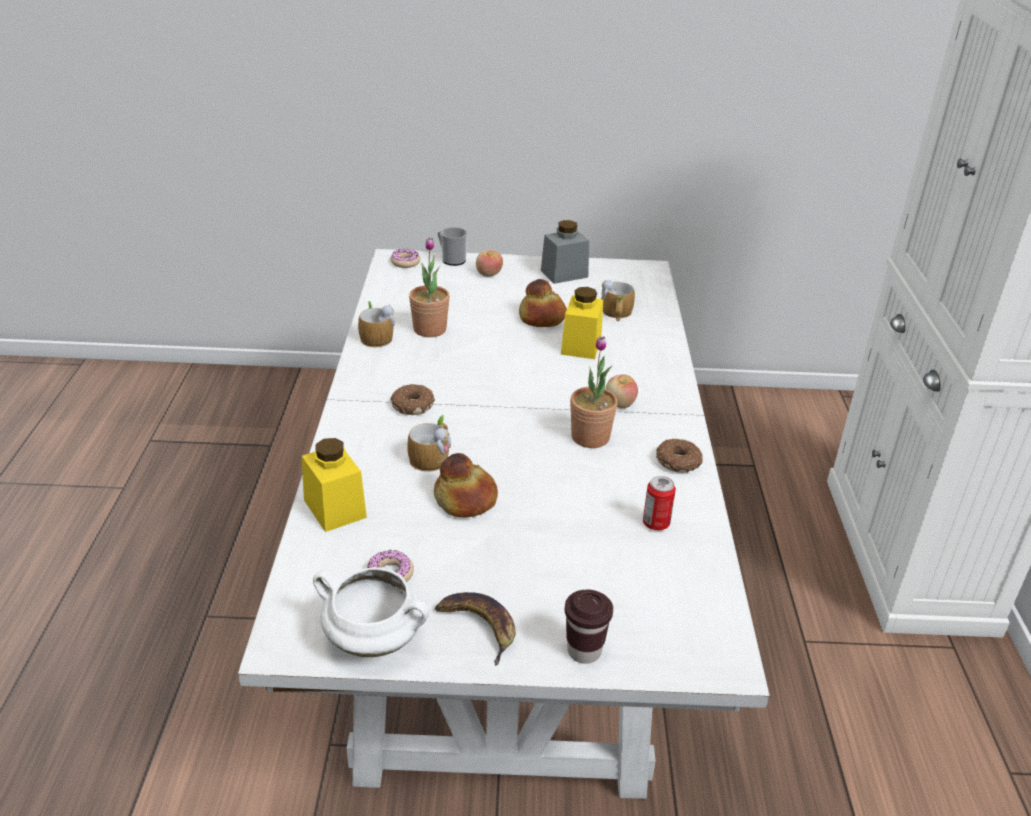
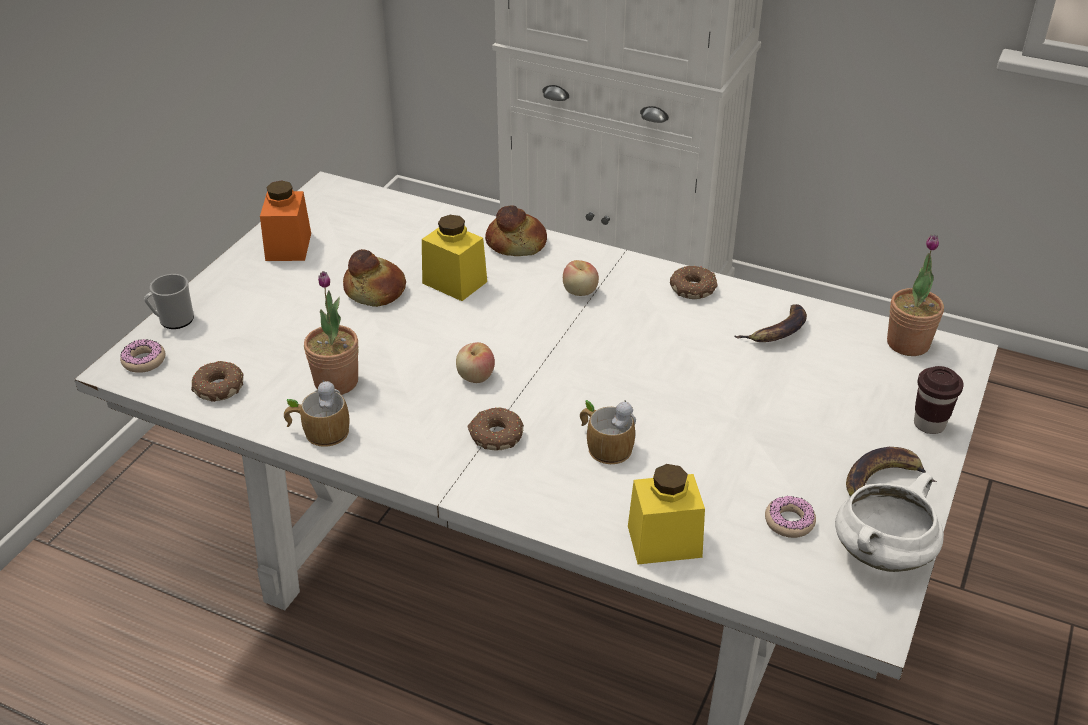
camera: 65 degrees left, 5 degrees up
bread [434,453,498,518] -> bread moved to [485,205,547,256]
apple [476,250,503,277] -> apple moved to [456,342,495,383]
grey jar [541,220,589,284] -> orange jar [260,180,311,261]
potted plant [570,336,618,448] -> potted plant moved to [887,235,944,356]
mug [601,280,635,321] -> none
can [643,476,676,530] -> banana [735,304,807,342]
none -> donut [191,361,244,402]

